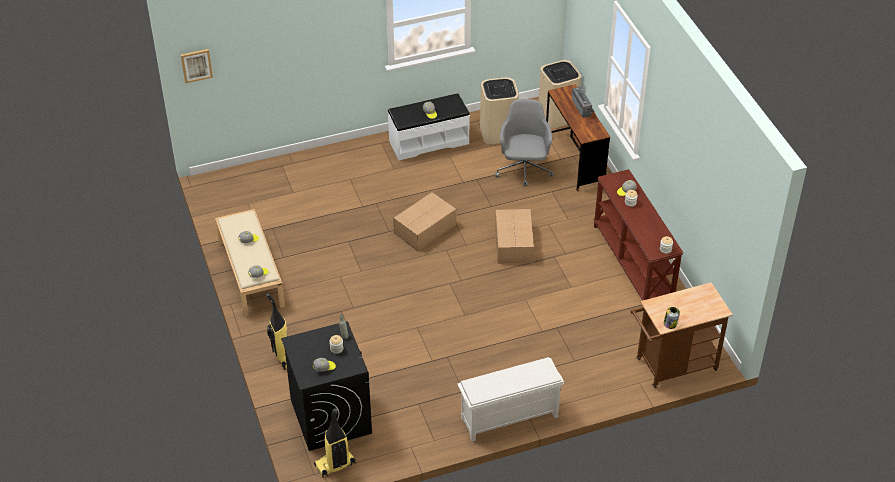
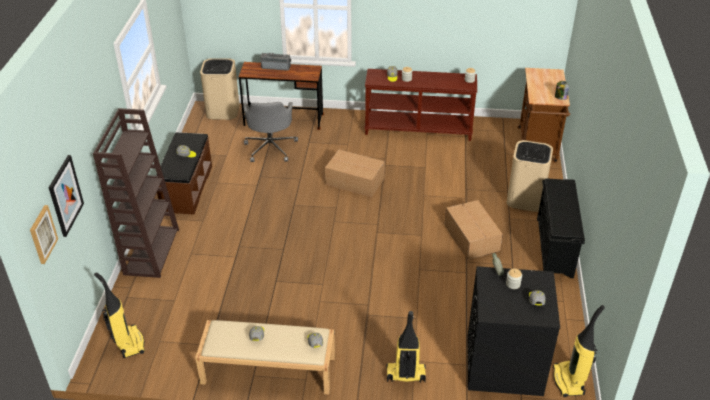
camera: 65 degrees left, 5 degrees down
white bench [387,93,470,161] -> brown bench [156,132,212,215]
cardboard box [394,192,456,251] -> cardboard box moved to [445,200,503,260]
white shoe rack [457,357,564,442] -> black shoe rack [537,178,585,278]
beige trash can [480,77,519,144] -> beige trash can moved to [507,140,553,212]
grey office chair [495,99,553,186] -> grey office chair turned 120 degrees counterclockwise [243,102,298,162]
none -> picture [49,155,84,237]
none -> brown bookcase [93,108,179,278]
none -> vacuum cleaner [94,272,145,358]

